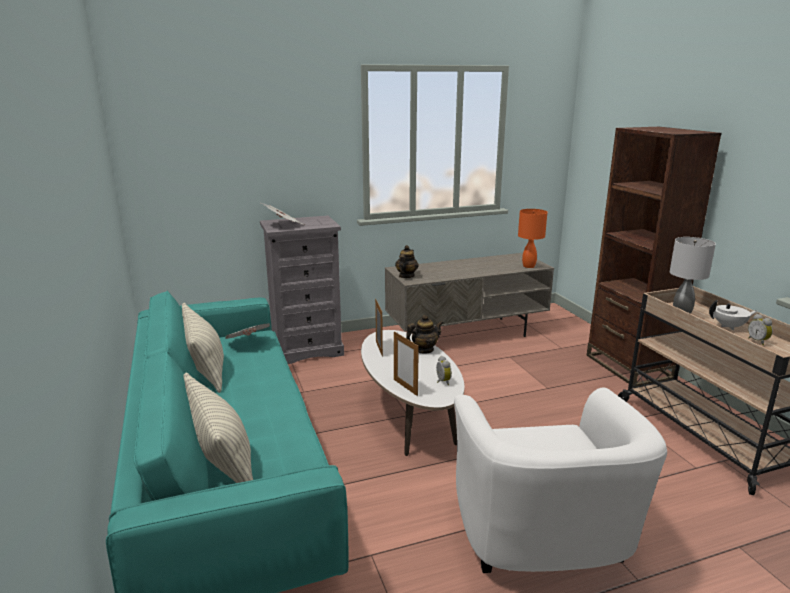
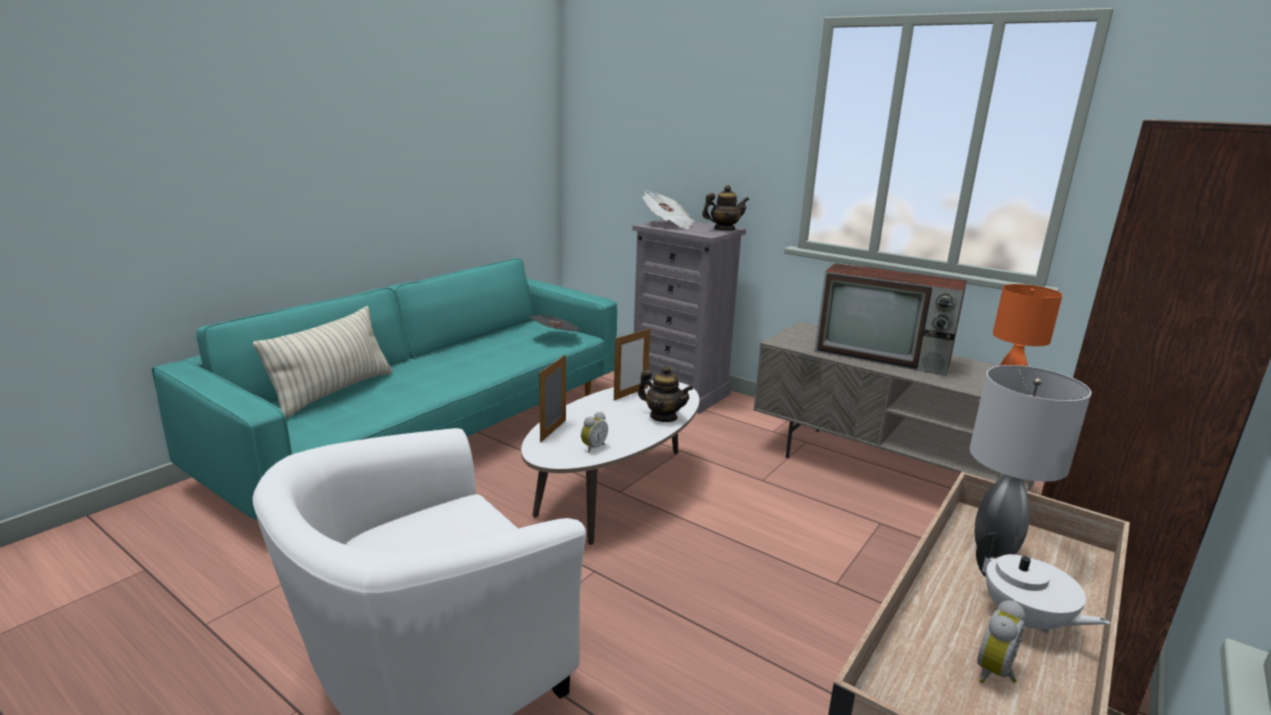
camera: 55 degrees right, 0 degrees up
pillow [182,303,224,393] -> none
teapot [395,245,419,278] -> teapot moved to [702,185,749,231]
none -> television [814,263,967,376]

